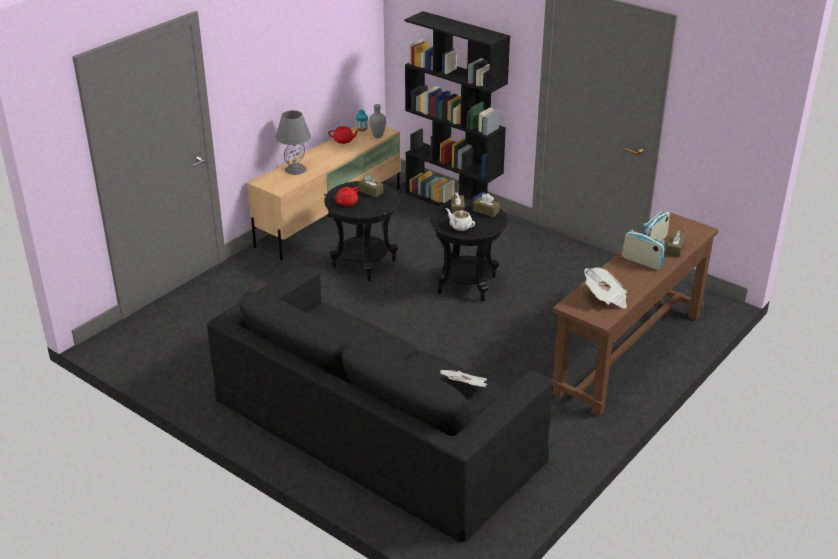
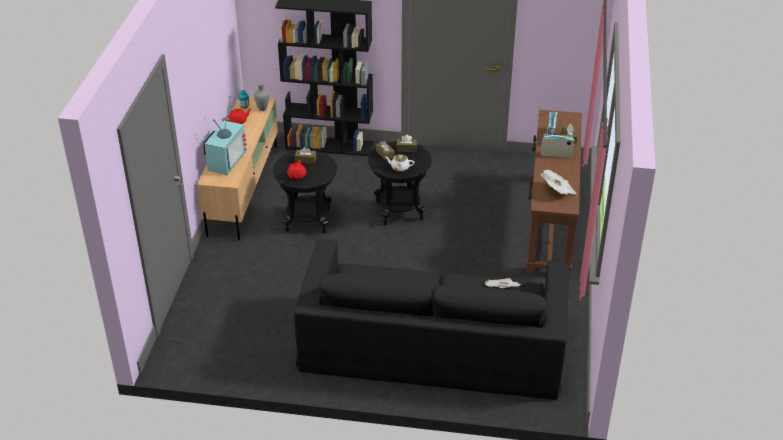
camera: 30 degrees left, 5 degrees up
grey table lamp [276,110,311,175] -> television [204,96,247,175]

